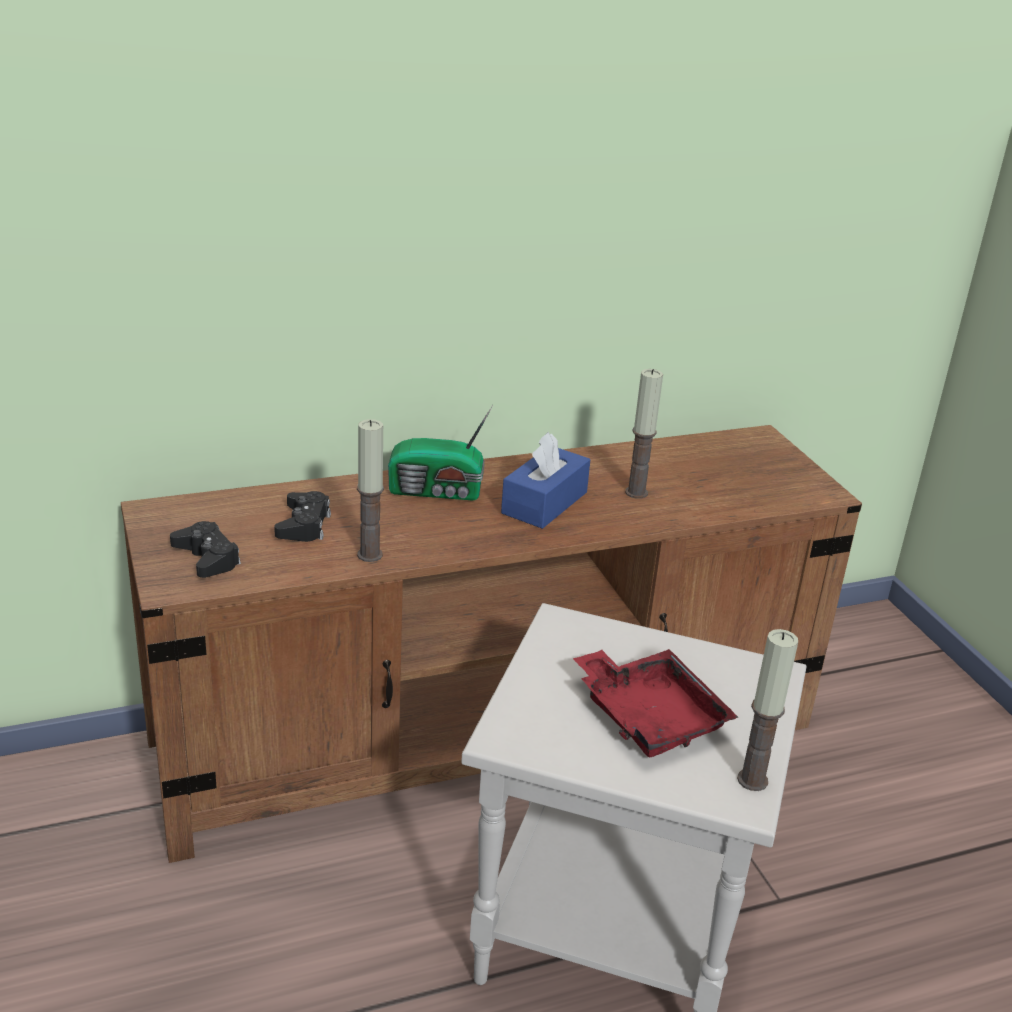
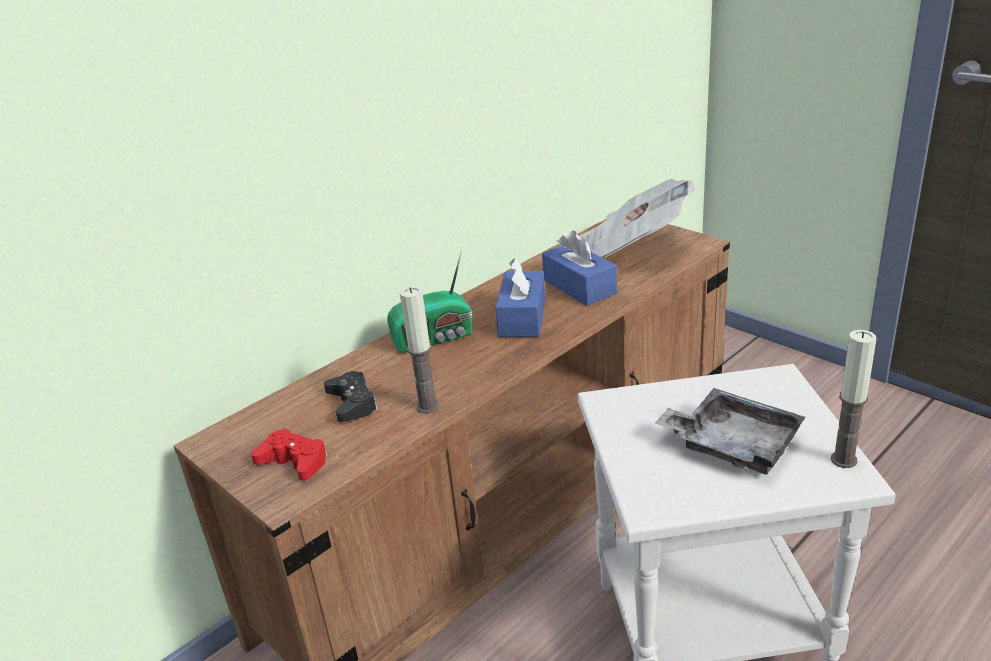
camera: 20 degrees left, 0 degrees up
black game controller [170,521,241,578] -> red game controller [251,429,327,481]
red tray [573,649,738,757] -> grey tray [655,388,805,475]
candle [625,369,663,499] -> blue tissue box [542,231,617,306]
none -> newspaper [579,179,695,257]

